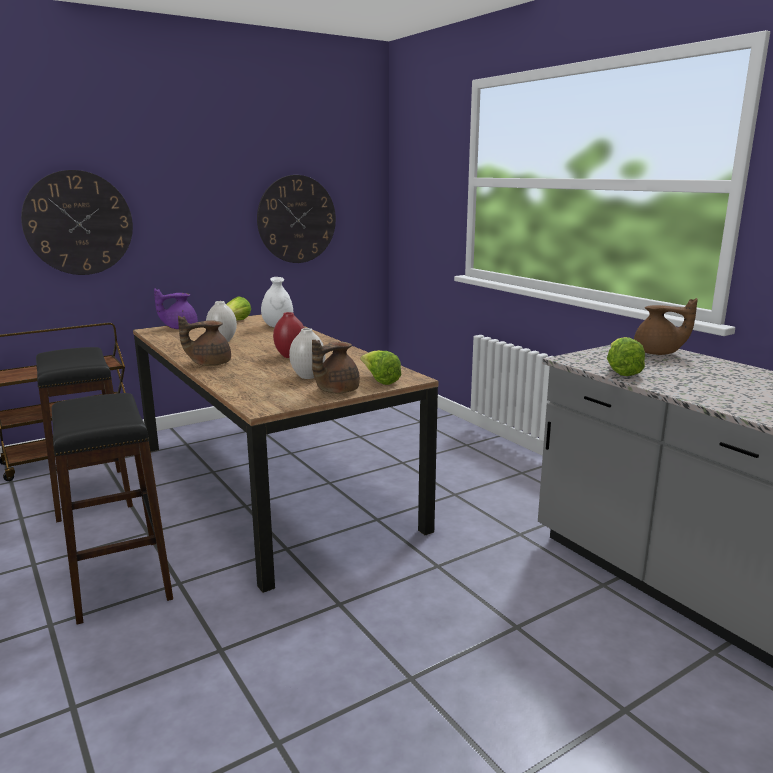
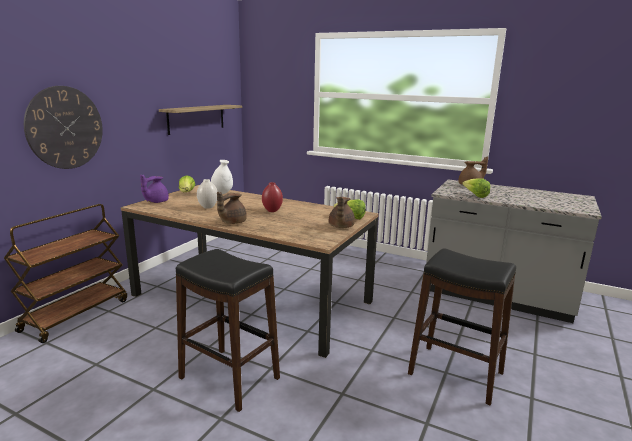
camera: 30 degrees left, 0 degrees up
black stool [36,347,133,522] -> black stool moved to [408,248,516,405]
wall clock [257,175,336,263] -> shelf [159,105,242,135]
white vase [289,328,326,379] -> none

